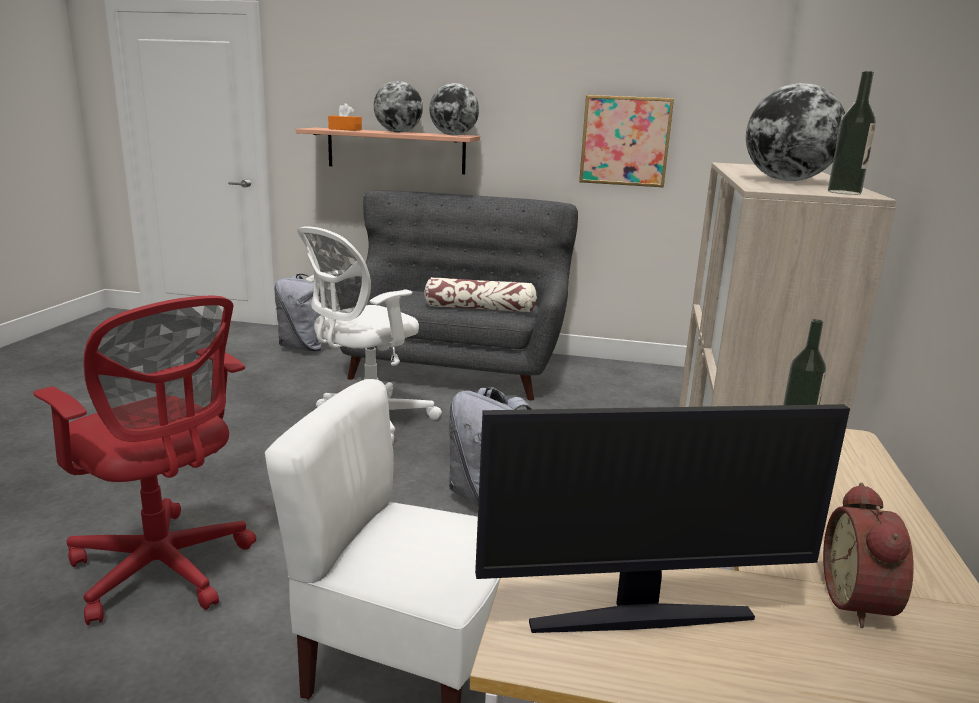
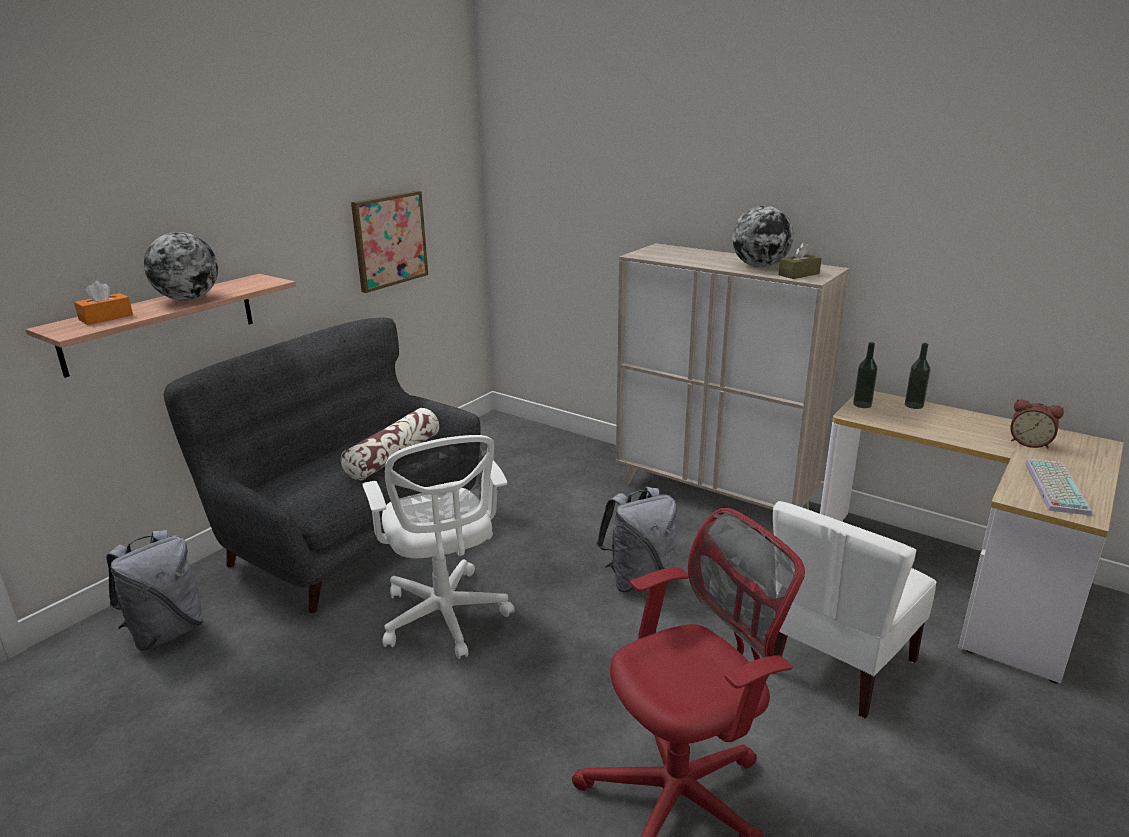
camera: 65 degrees left, 5 degrees up
globe [429,83,479,136] -> none
monitor [475,404,850,633] -> keyboard [1025,459,1092,516]
bottle [828,71,876,195] -> bottle moved to [905,343,930,409]
none -> brown tissue box [778,242,822,279]

